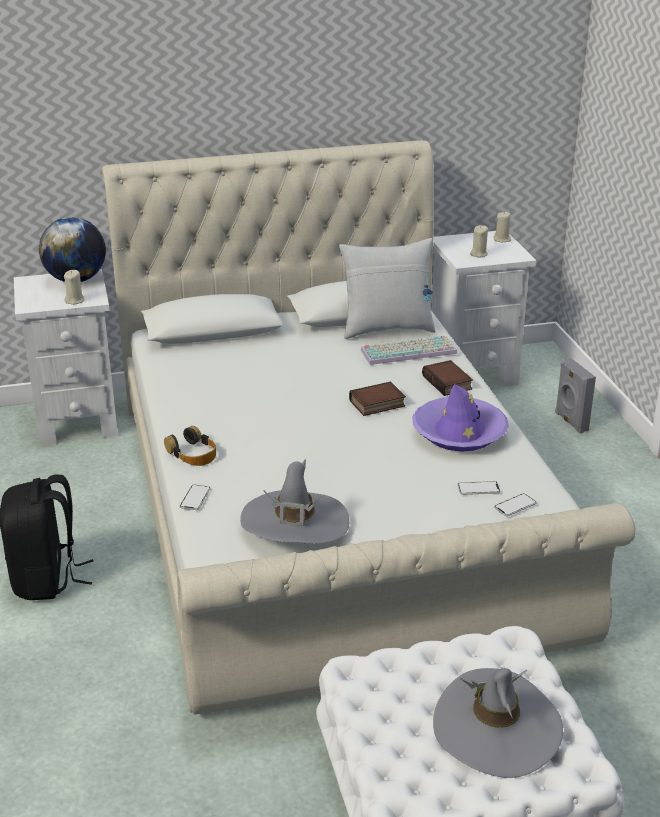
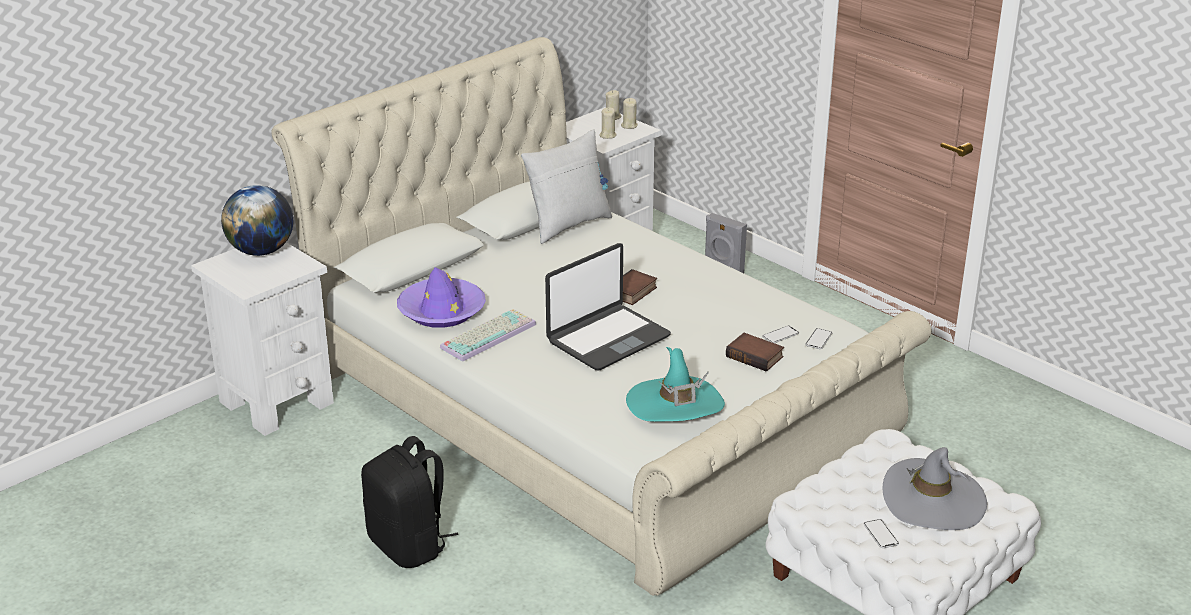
camera: 30 degrees left, 0 degrees up
beige candle [64,270,84,305] -> beige candle moved to [621,98,638,129]
headphones [164,426,216,466] -> none
phone [180,484,211,510] -> phone moved to [863,519,899,548]
grey hat [240,459,349,544] -> turquoise hat [626,347,725,421]
keyboard [361,335,458,365] -> keyboard moved to [440,309,536,362]
purple hat [412,384,509,452] -> purple hat moved to [397,267,486,328]
book [422,360,473,396] -> book moved to [726,333,784,372]
none -> laptop [545,243,671,370]

